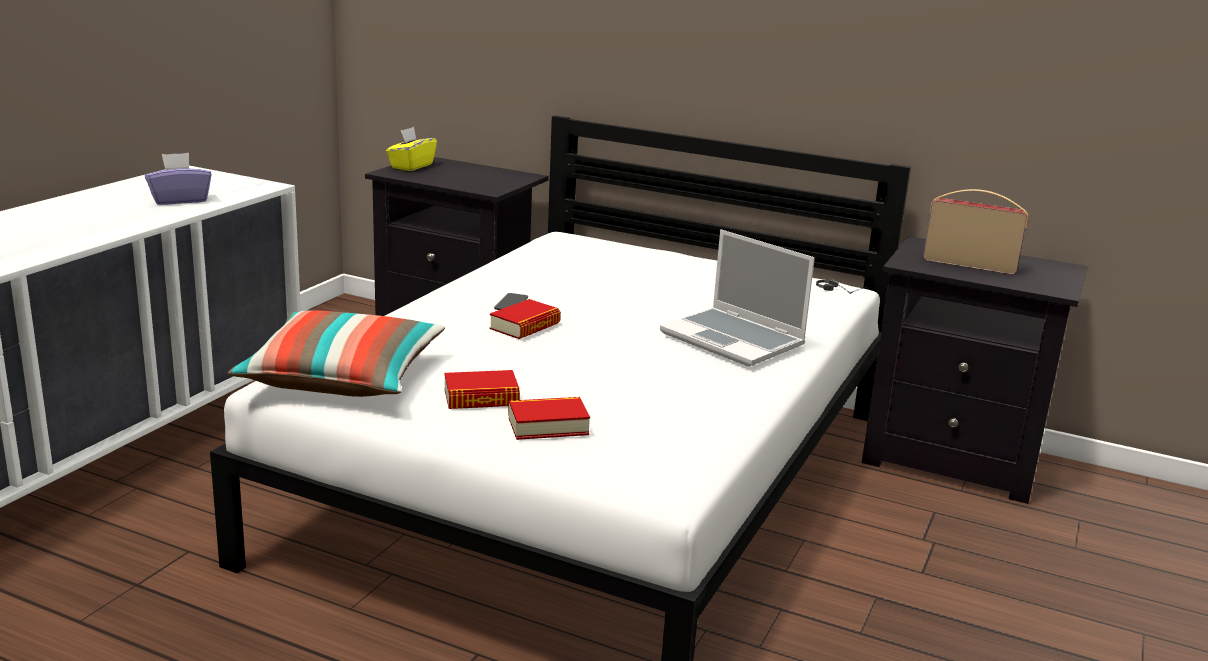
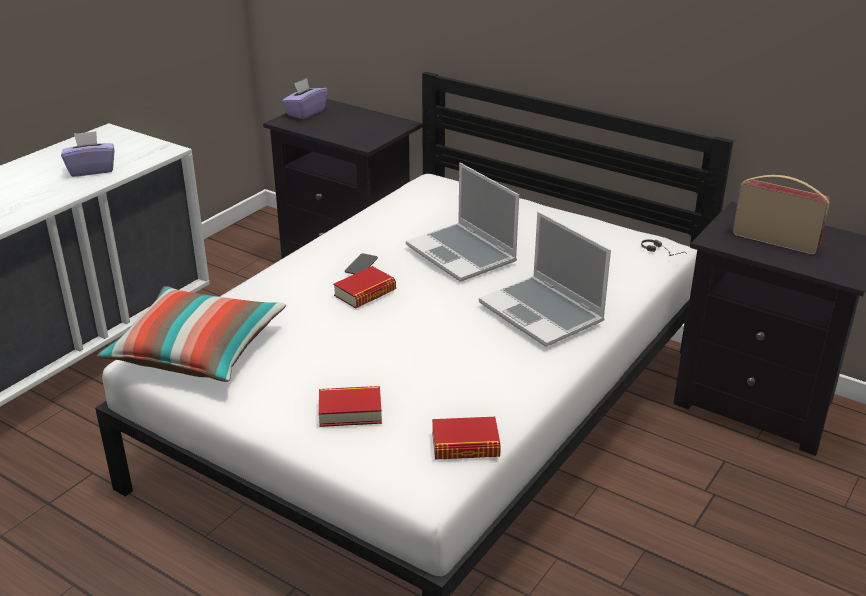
camera: 10 degrees right, 10 degrees up
yellow tissue box [386,127,437,171] -> purple tissue box [282,78,328,119]
book [444,370,520,409] -> book moved to [432,417,501,460]
none -> laptop [406,163,519,282]

